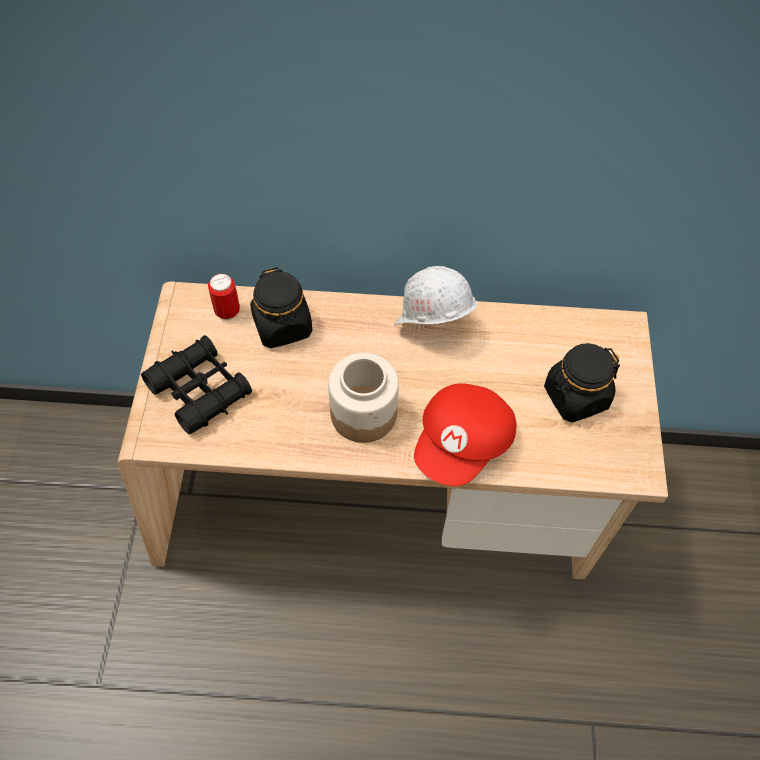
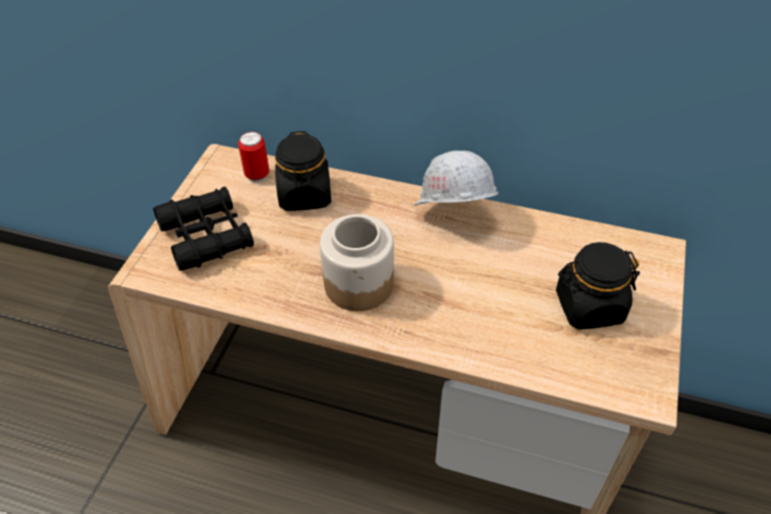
camera: 15 degrees right, 10 degrees down
red cap [414,383,516,486] -> none

